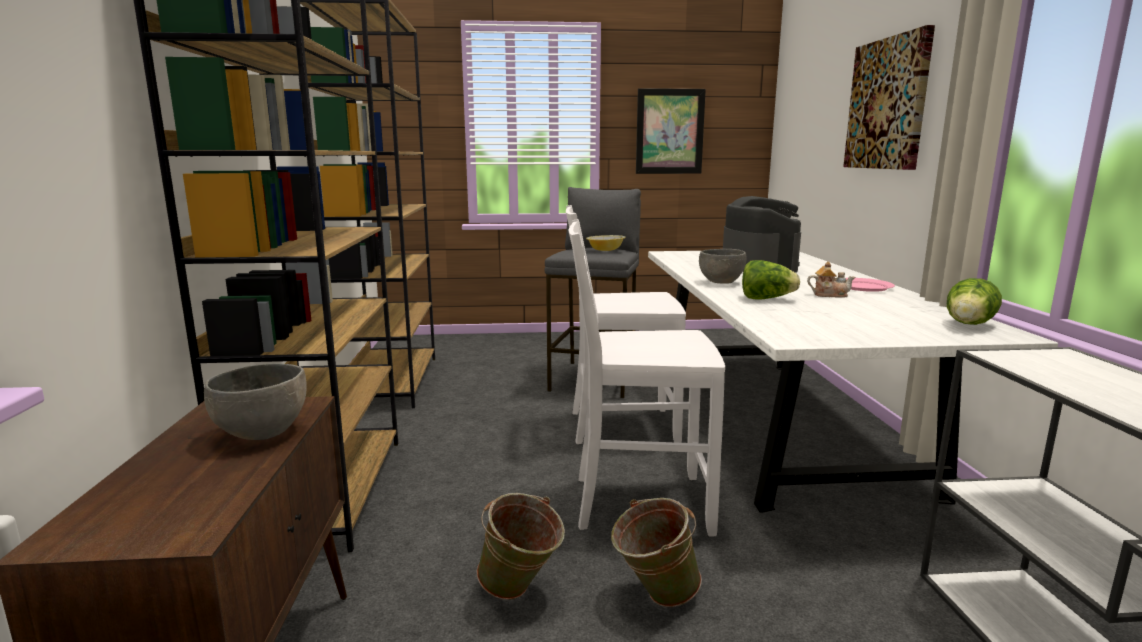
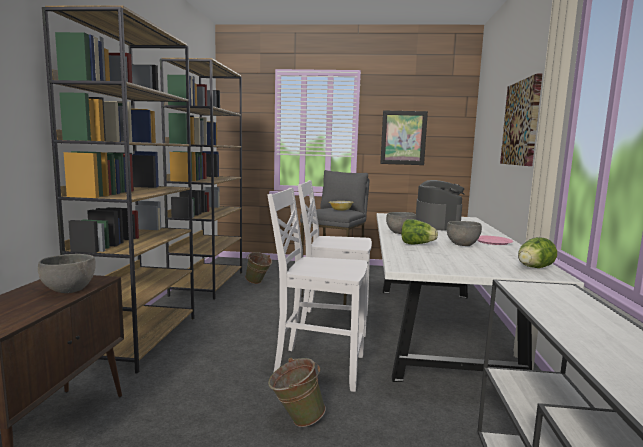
camera: 10 degrees right, 5 degrees down
green bucket [476,493,565,600] -> green bucket moved to [245,252,272,284]
teapot [807,261,855,298] -> grey bowl [447,221,482,246]

